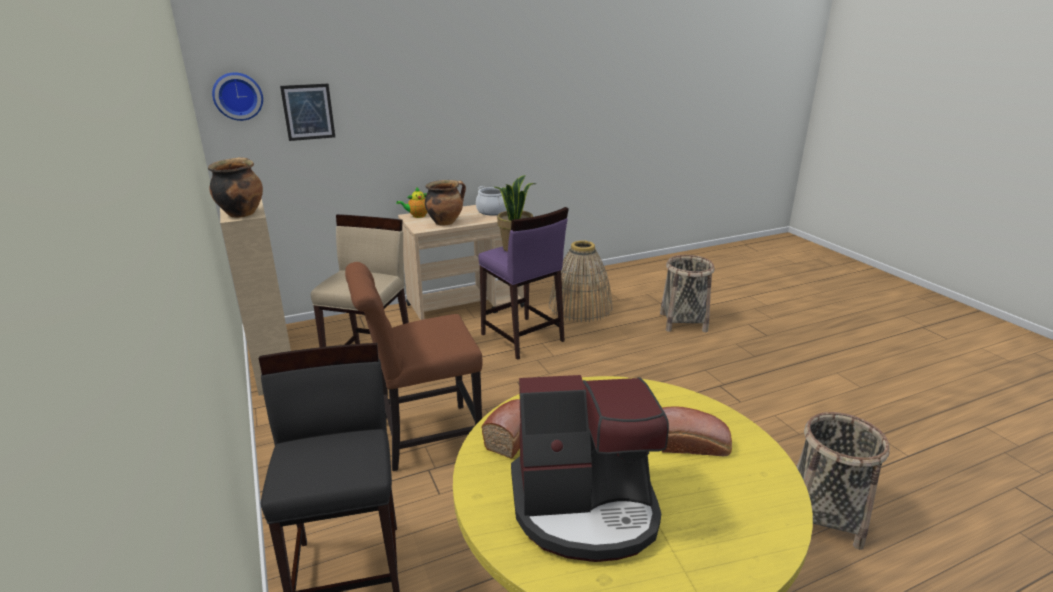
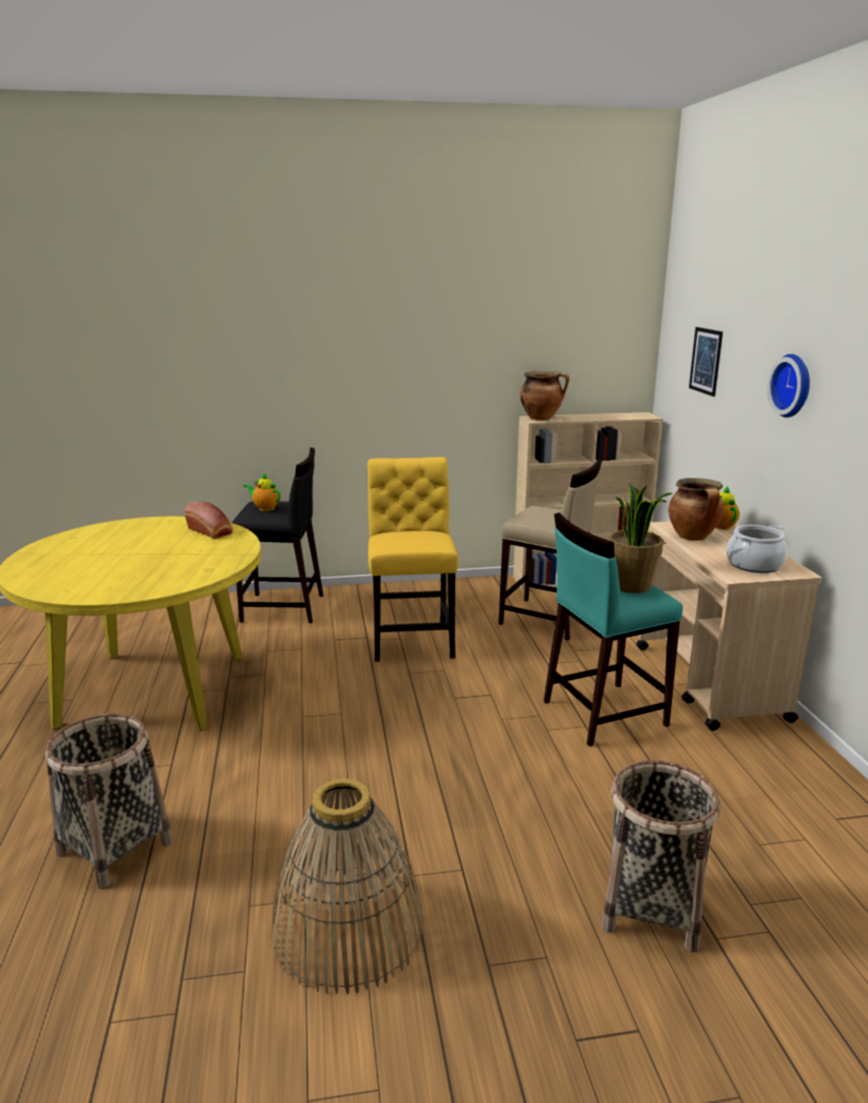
camera: 105 degrees right, 5 degrees down
wall clock [212,72,263,121] -> wall clock moved to [768,354,810,418]
brown chair [345,262,483,471] -> yellow chair [367,457,459,662]
purple stool [478,207,569,360] -> turquoise stool [544,512,683,746]
coffee machine [511,375,669,562] -> none
basket [549,240,612,322] -> basket moved to [271,778,424,994]
bread [662,407,732,456] -> none
none -> teapot [243,473,281,511]

